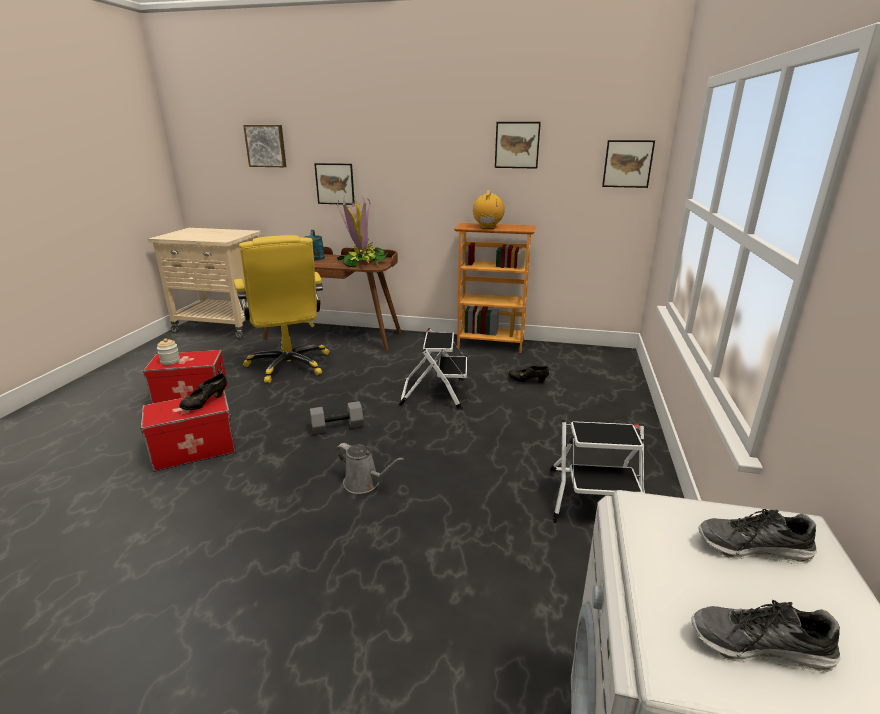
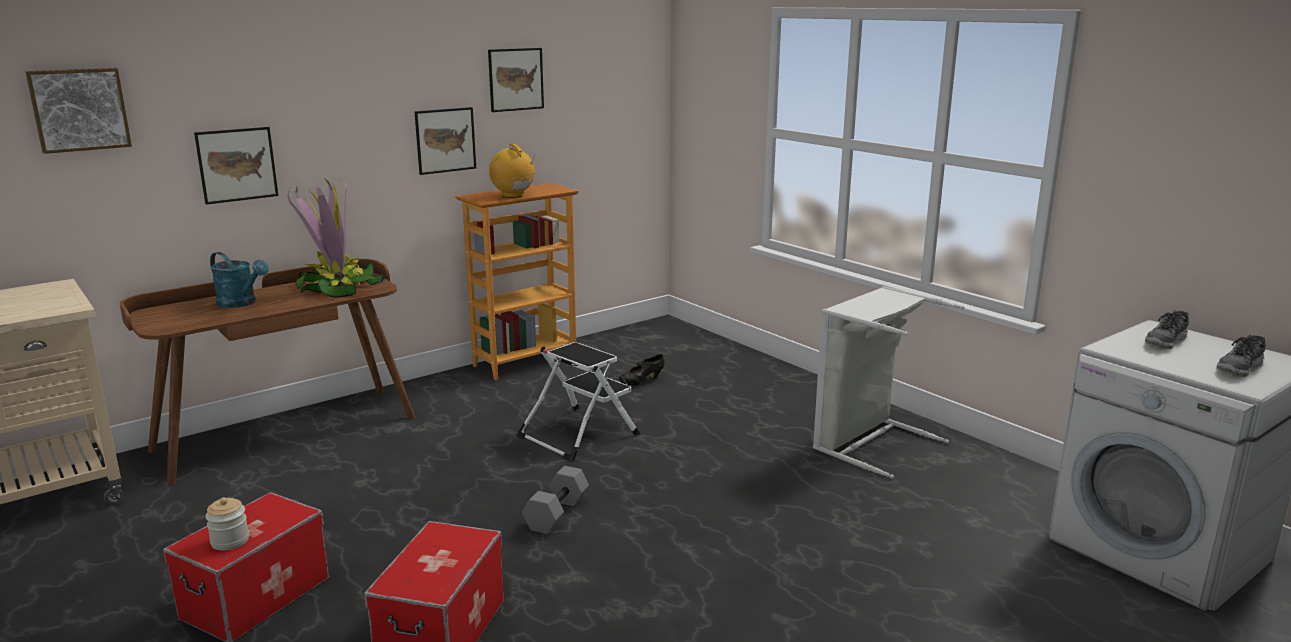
camera: 50 degrees left, 5 degrees down
black shoe [179,373,227,410] -> none
yellow office chair [234,235,329,383] -> none
grey watering can [335,443,404,494] -> none
step ladder [550,420,645,523] -> grey laundry basket [813,286,965,478]
picture [602,140,655,188] -> picture moved to [415,107,476,175]

